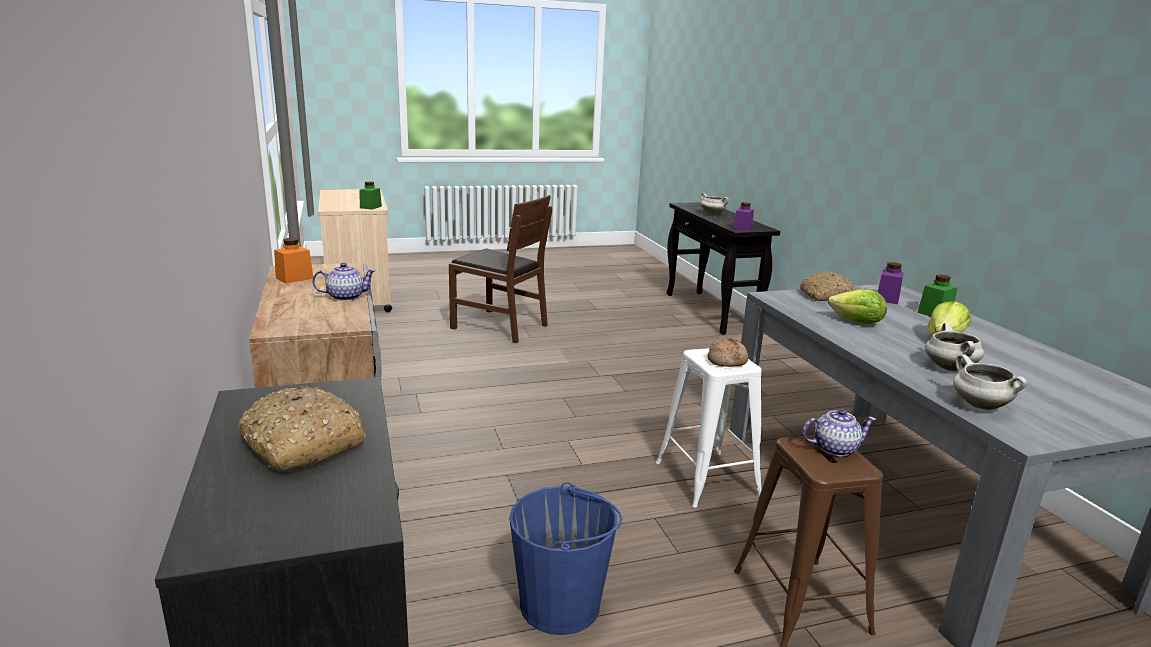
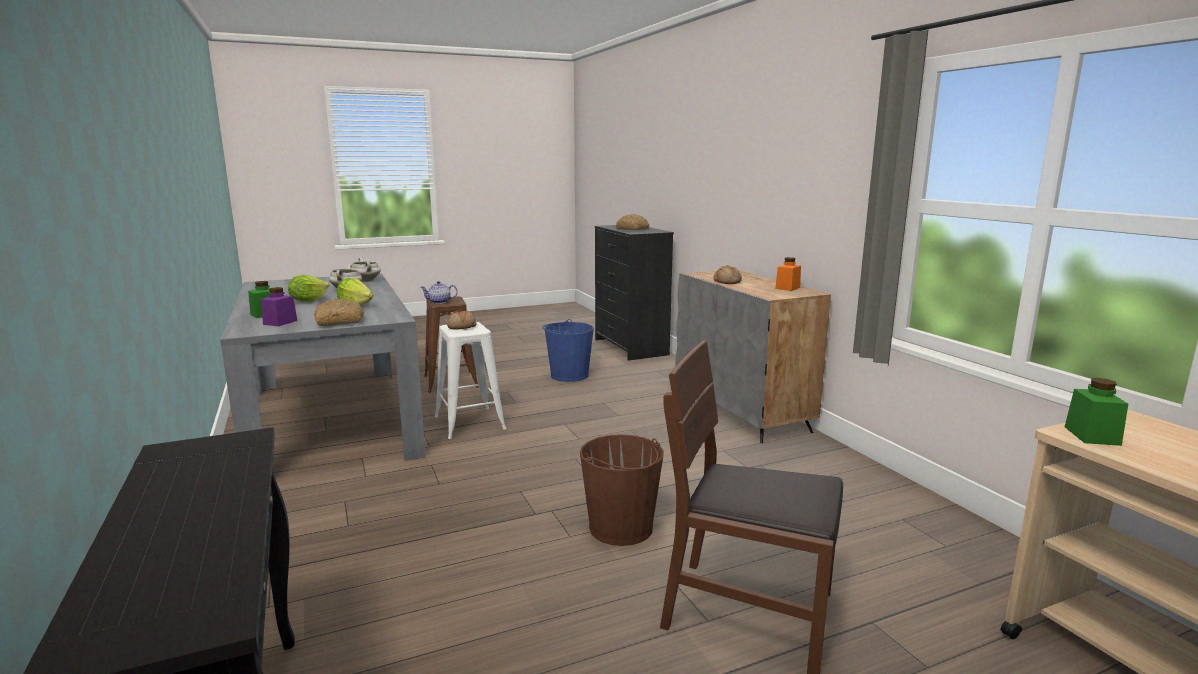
camera: 175 degrees right, 5 degrees down
teapot [312,263,376,301] -> bread [714,265,742,284]
white cooking pot [700,193,729,215] -> none
purple jar [733,202,754,232] -> none
none -> brown bucket [580,434,664,546]

